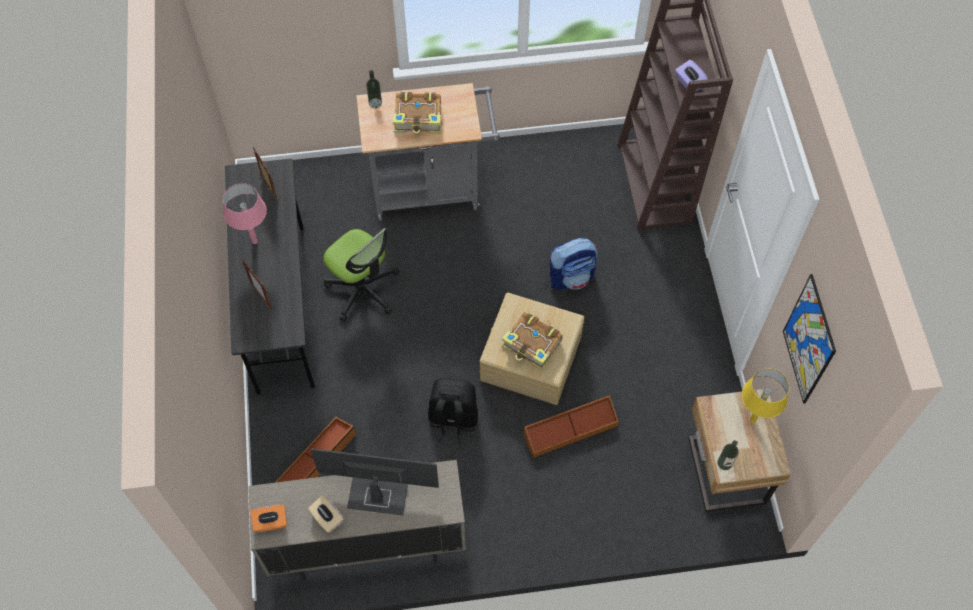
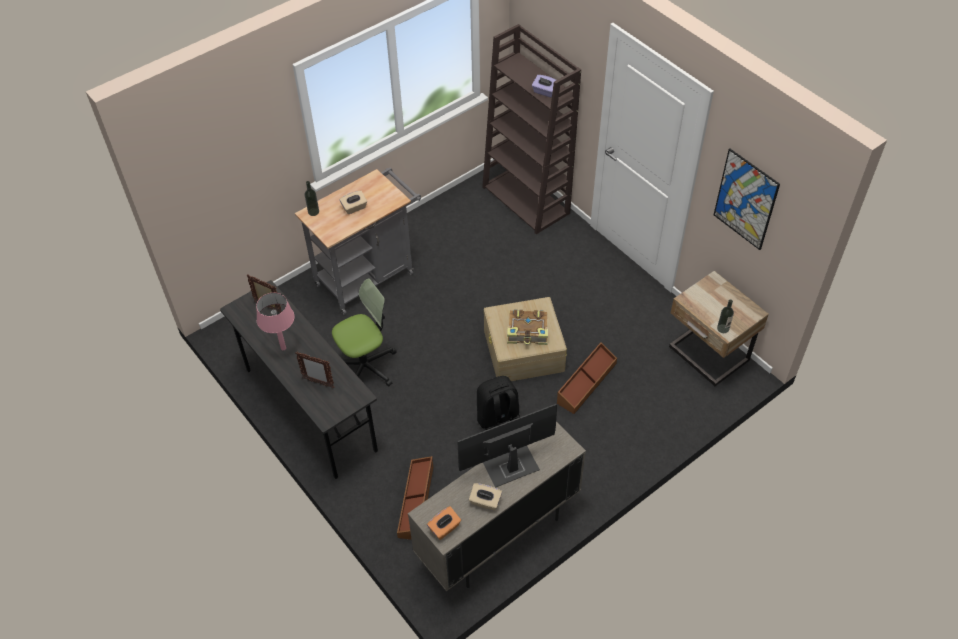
camera: 30 degrees left, 10 degrees down
office chair [323,228,400,321] -> office chair turned 45 degrees counterclockwise [332,278,397,386]
book [392,92,441,134] -> beige tissue box [339,190,367,214]
backpack [549,238,597,290] -> none
yellow table lamp [742,368,789,423] -> none

